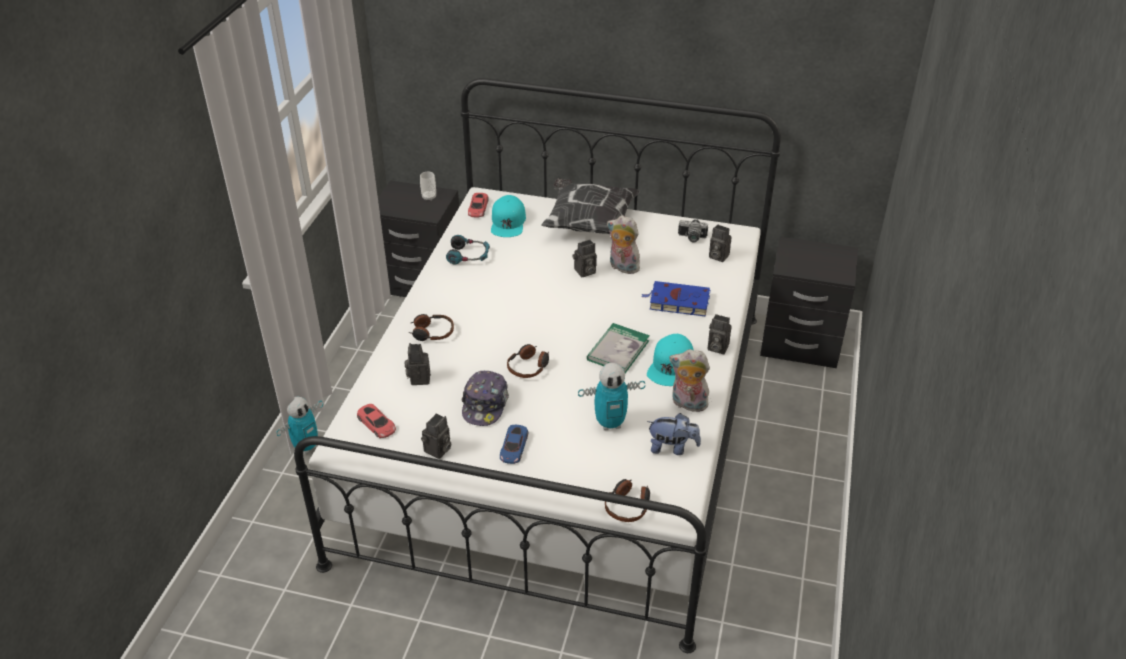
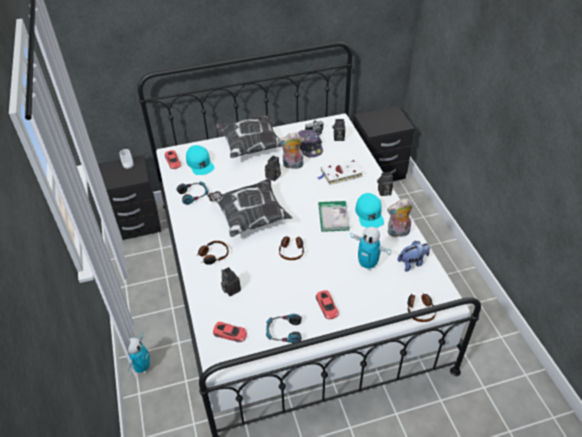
camera: 30 degrees left, 5 degrees up
camera [421,413,451,459] -> headphones [266,314,302,343]
cap [462,371,509,426] -> cap moved to [298,129,323,157]
blue toy car [500,425,528,464] -> red toy car [316,290,339,319]
toy robot [578,363,645,431] -> toy robot turned 75 degrees clockwise [350,227,391,270]
blue book [641,281,711,317] -> white book [317,159,363,185]
none -> pillow [208,179,293,237]

